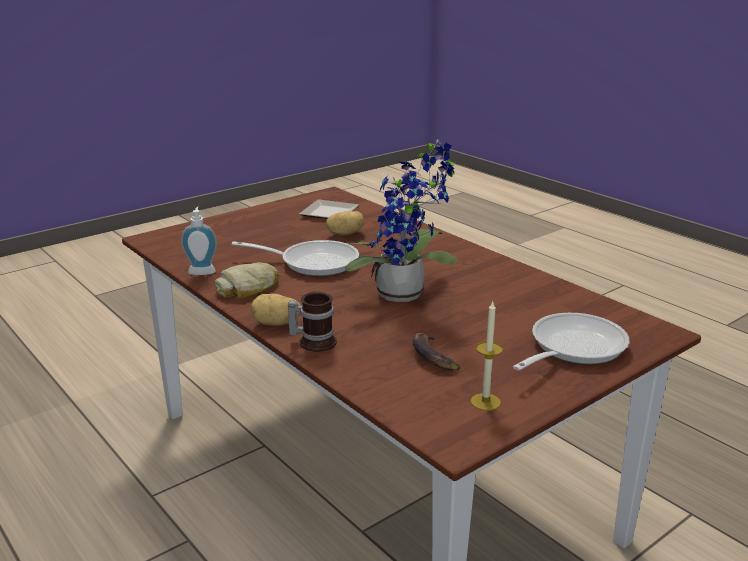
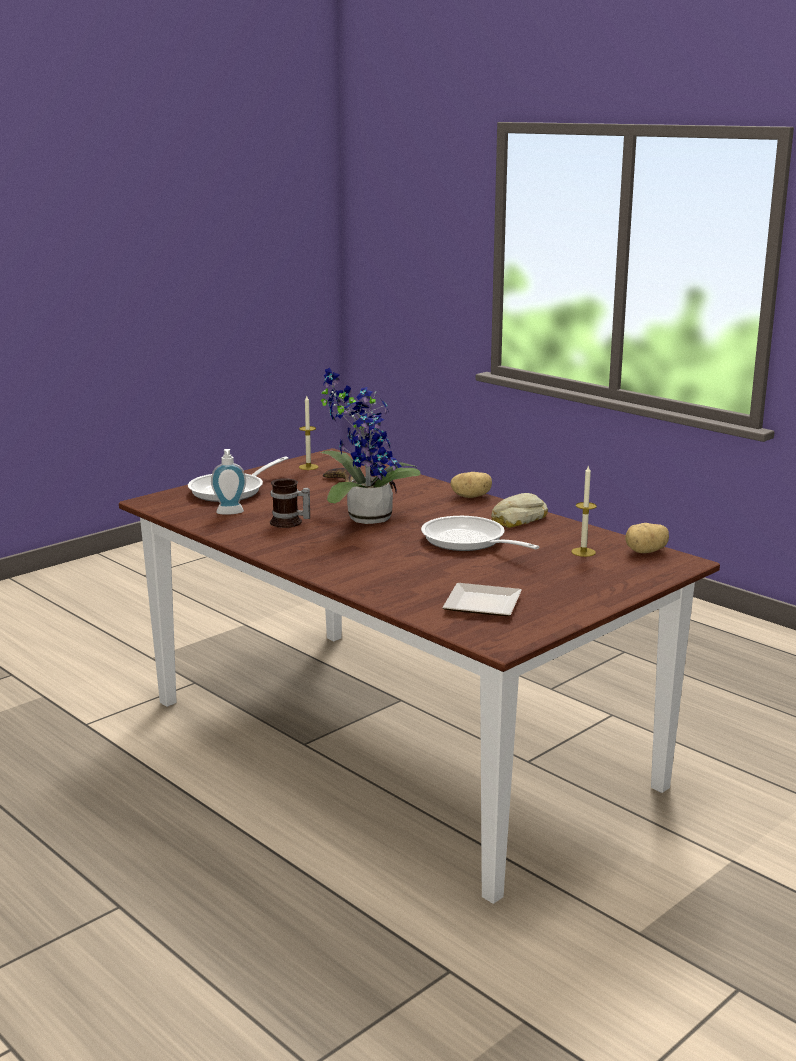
camera: 175 degrees right, 5 degrees down
soap dispenser [181,207,217,275] -> soap dispenser moved to [211,449,246,515]
frying pan [232,240,359,276] -> frying pan turned 45 degrees clockwise [421,516,539,551]
mug [288,292,337,352] -> mug moved to [270,478,310,528]
potato [326,211,364,236] -> potato moved to [625,523,669,553]
none -> candle [571,465,597,557]

